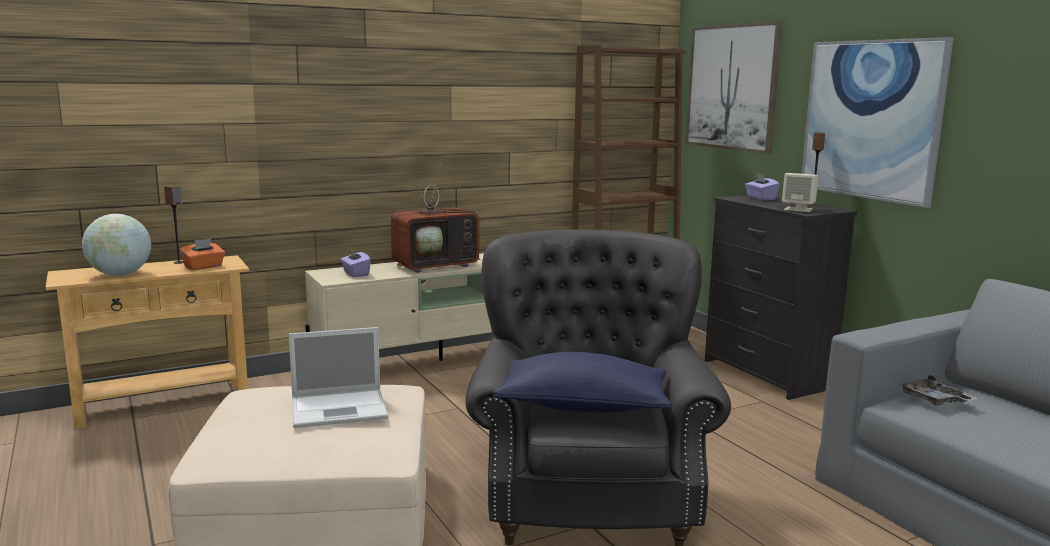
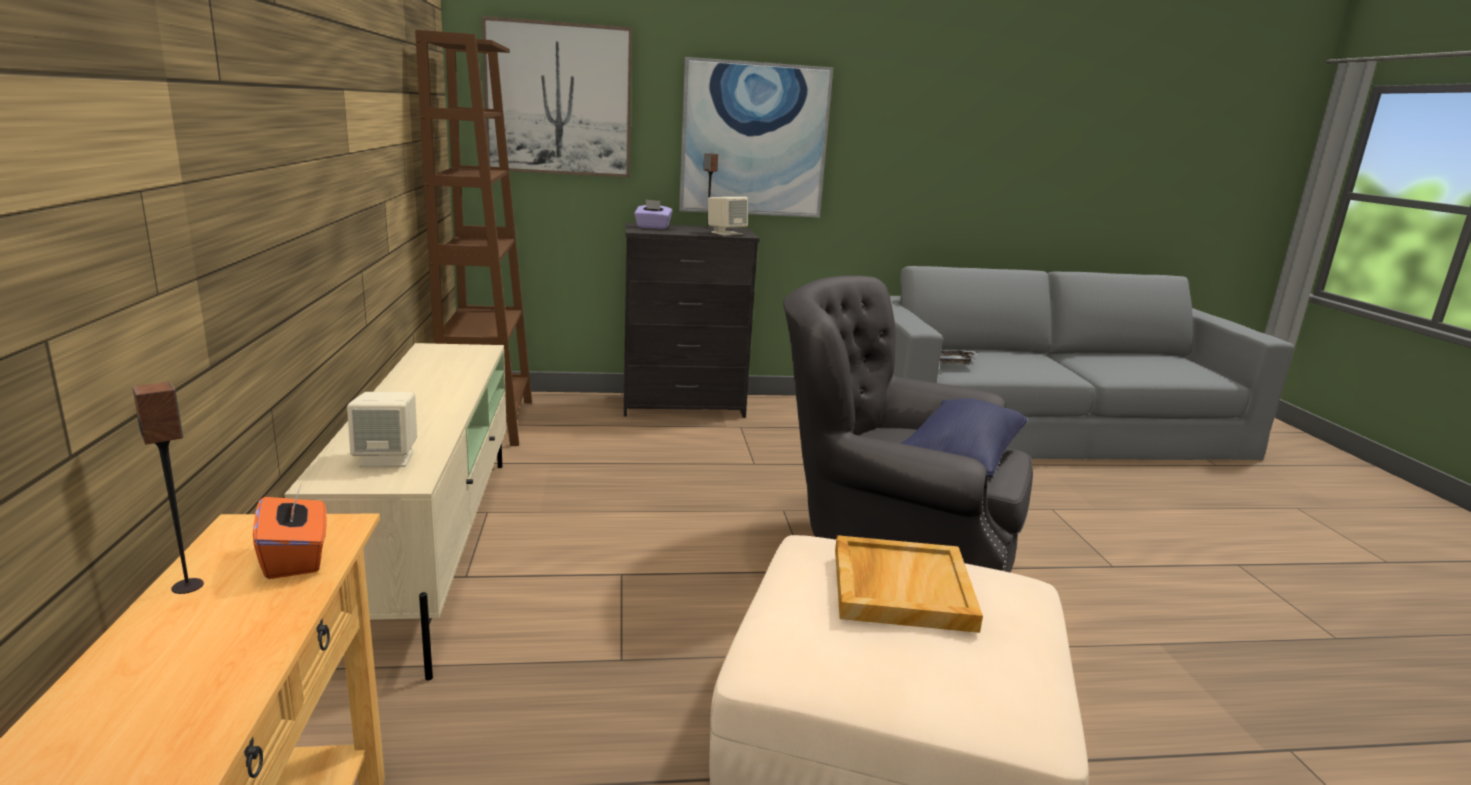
camera: 70 degrees left, 5 degrees up
globe [82,214,151,276] -> none
laptop [289,327,388,428] -> beige tray [835,535,983,633]
purple tissue box [341,248,371,277] -> beige speaker [347,392,417,467]
television [391,163,481,273] -> none

